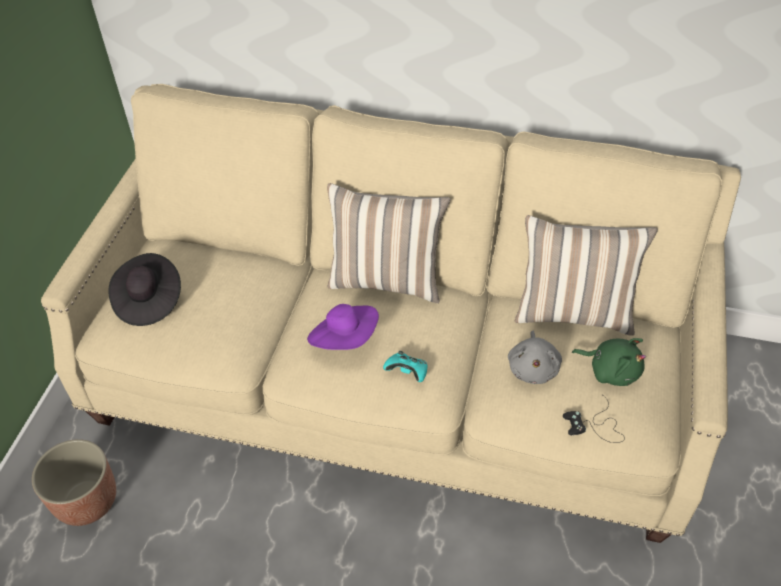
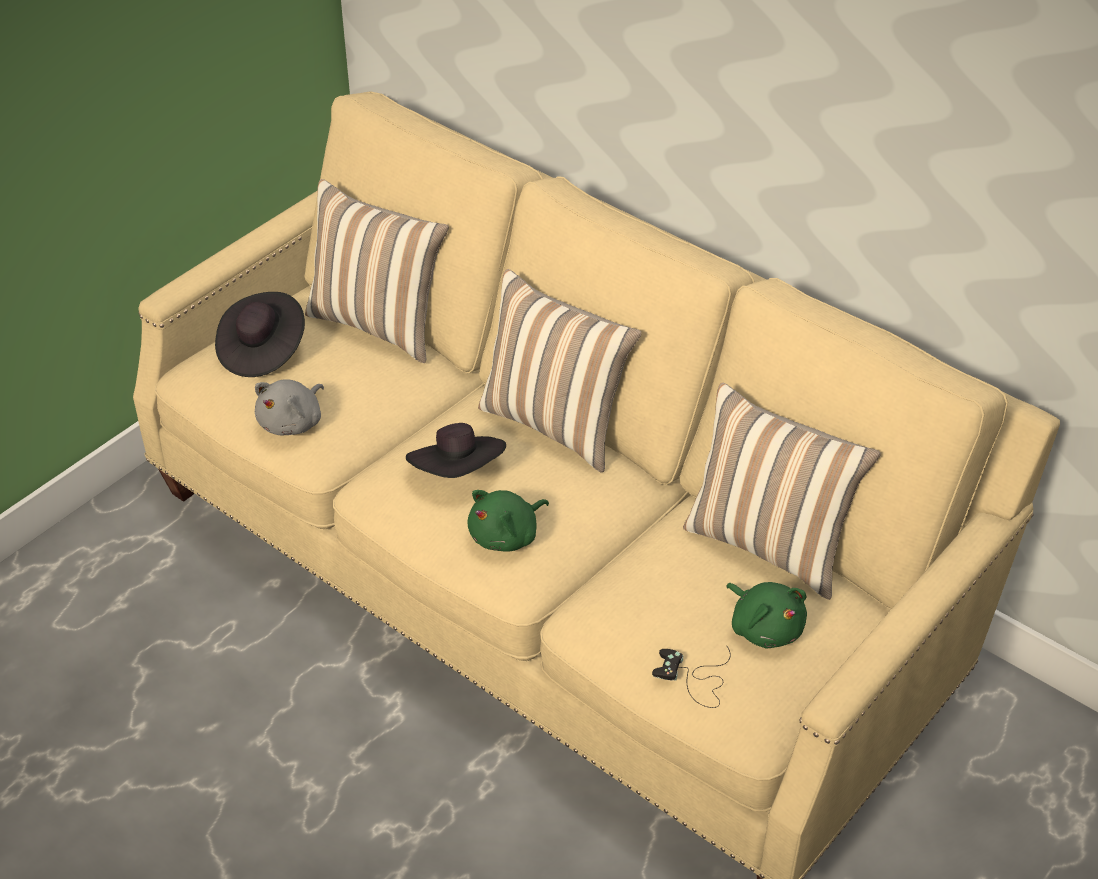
camera: 25 degrees right, 5 degrees down
planter [32,439,116,526] -> none
purple hat [307,304,379,350] -> black hat [406,423,506,478]
turquoise game controller [383,351,427,382] -> green plush toy [467,490,549,552]
grey plush toy [508,331,562,384] -> grey plush toy moved to [255,379,324,435]
none -> pillow [305,179,449,363]

